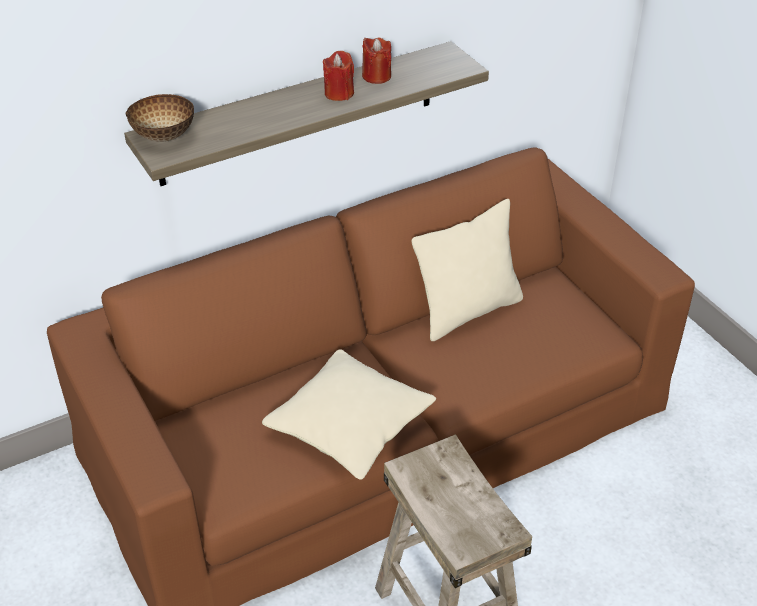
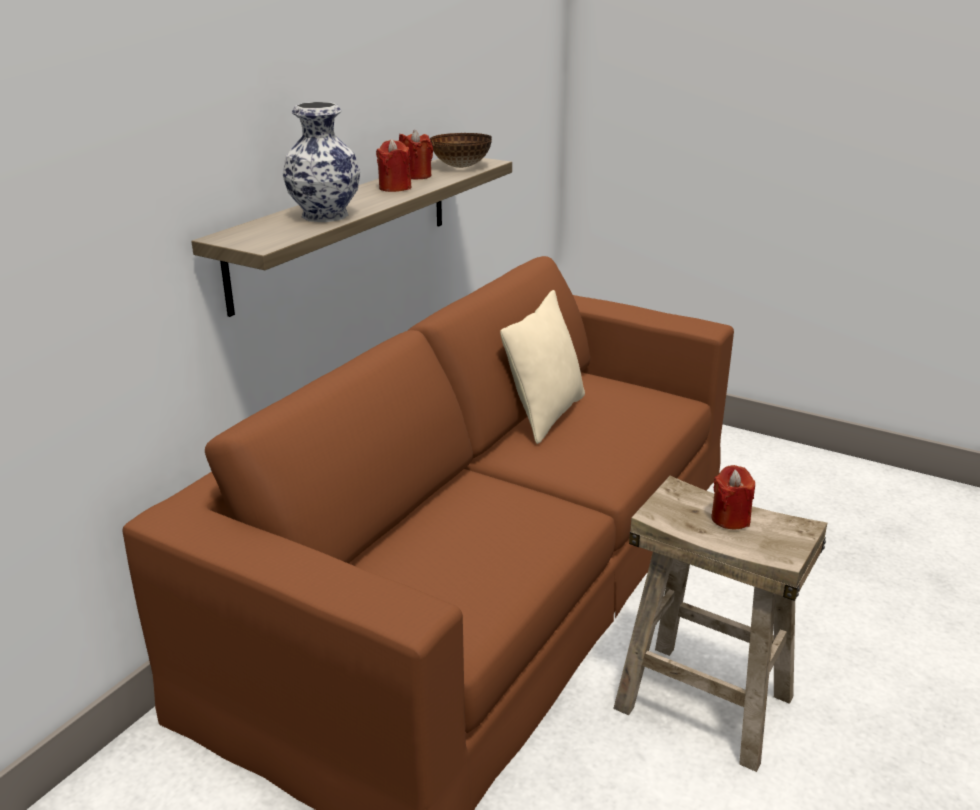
camera: 30 degrees left, 15 degrees down
bowl [125,94,194,142] -> bowl moved to [430,133,492,168]
beige pillow [262,349,436,480] -> none
none -> vase [283,102,360,222]
none -> red candle [711,465,755,529]

